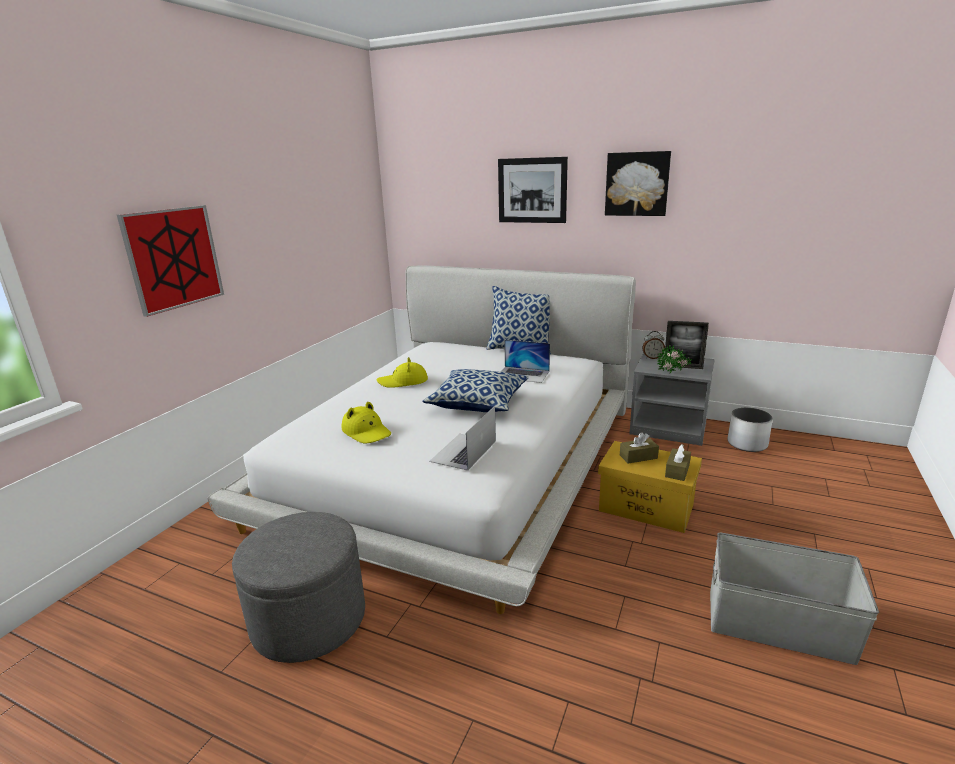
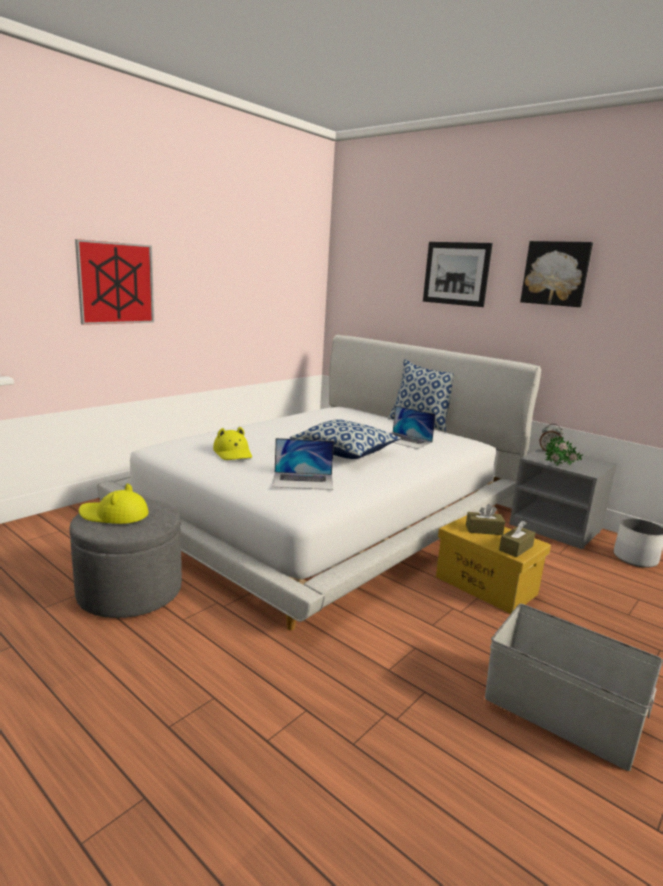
camera: 15 degrees right, 5 degrees down
yellow hat [376,357,428,388] -> yellow hat moved to [79,483,148,524]
laptop [429,406,496,471] -> laptop turned 135 degrees counterclockwise [272,438,334,490]
picture frame [665,321,709,369] -> none

